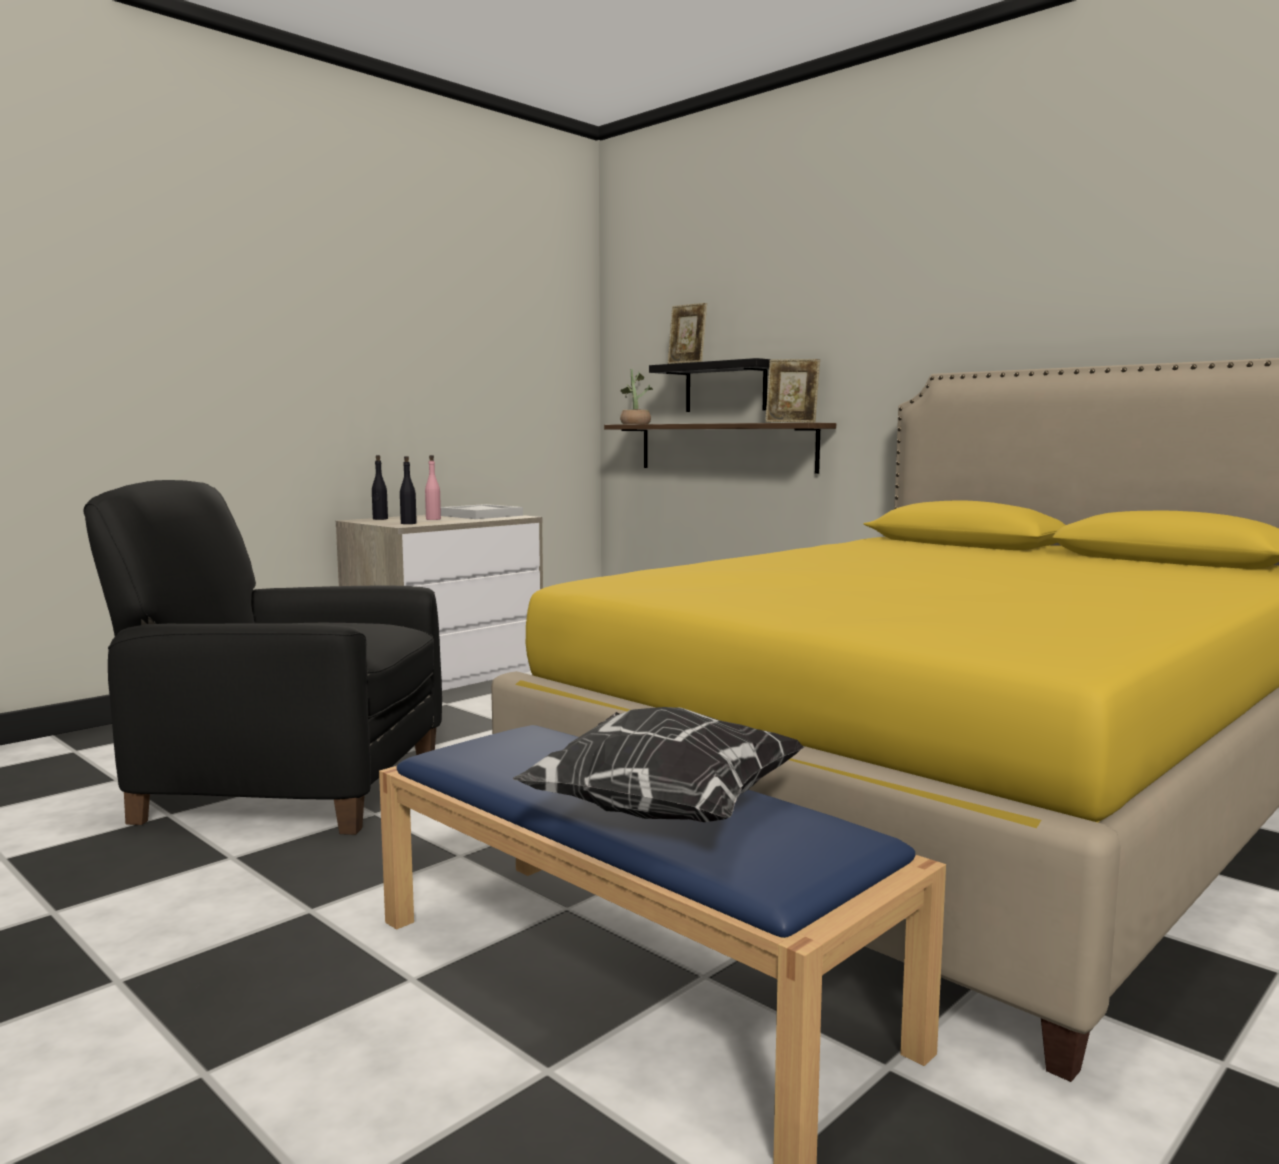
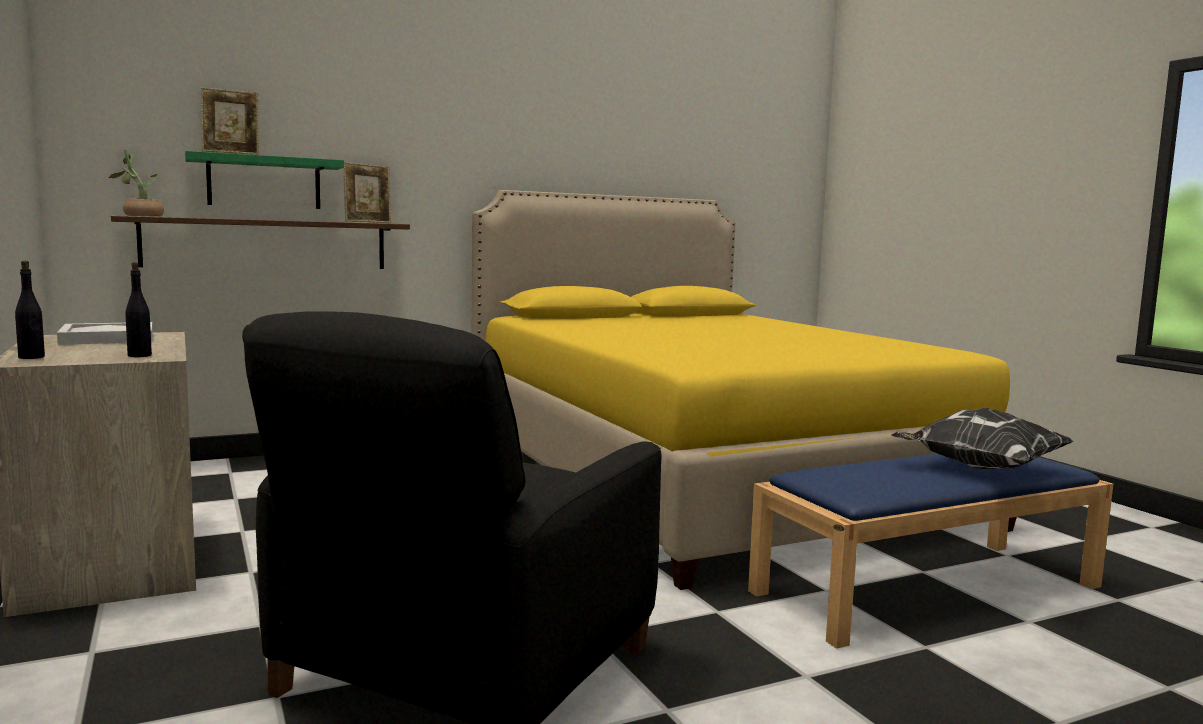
camera: 70 degrees left, 0 degrees up
pink bottle [425,455,441,520] -> none
black shelf [649,358,773,412] -> green shelf [185,151,344,209]

